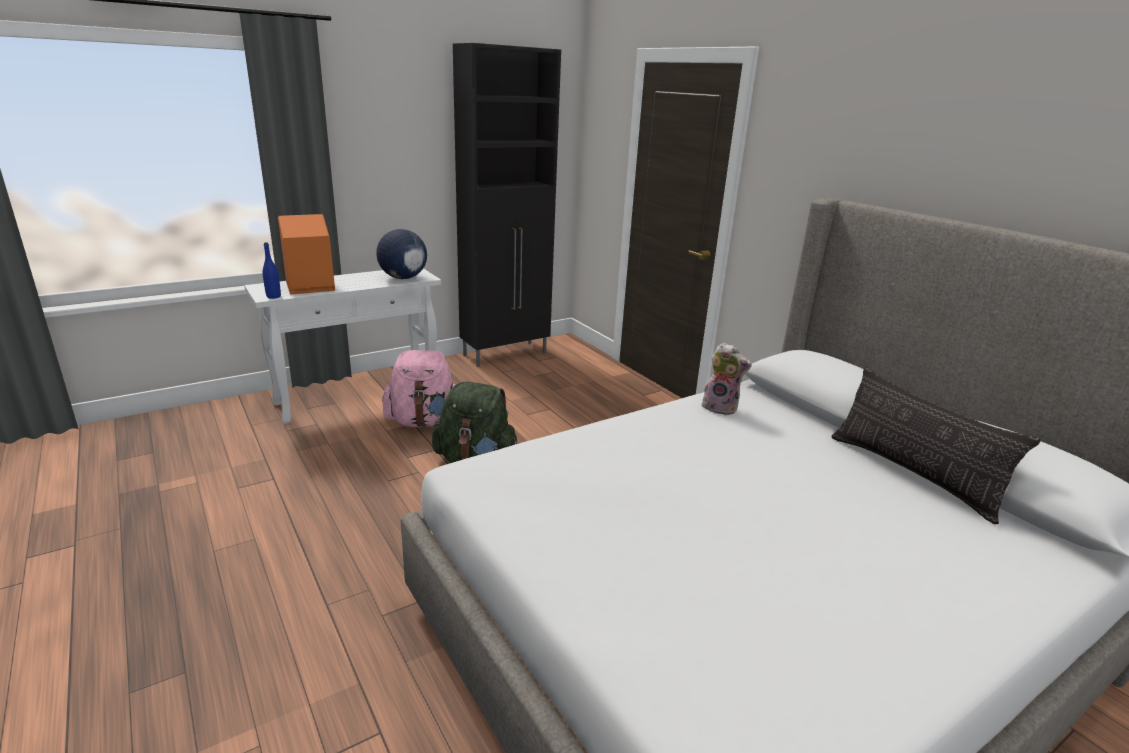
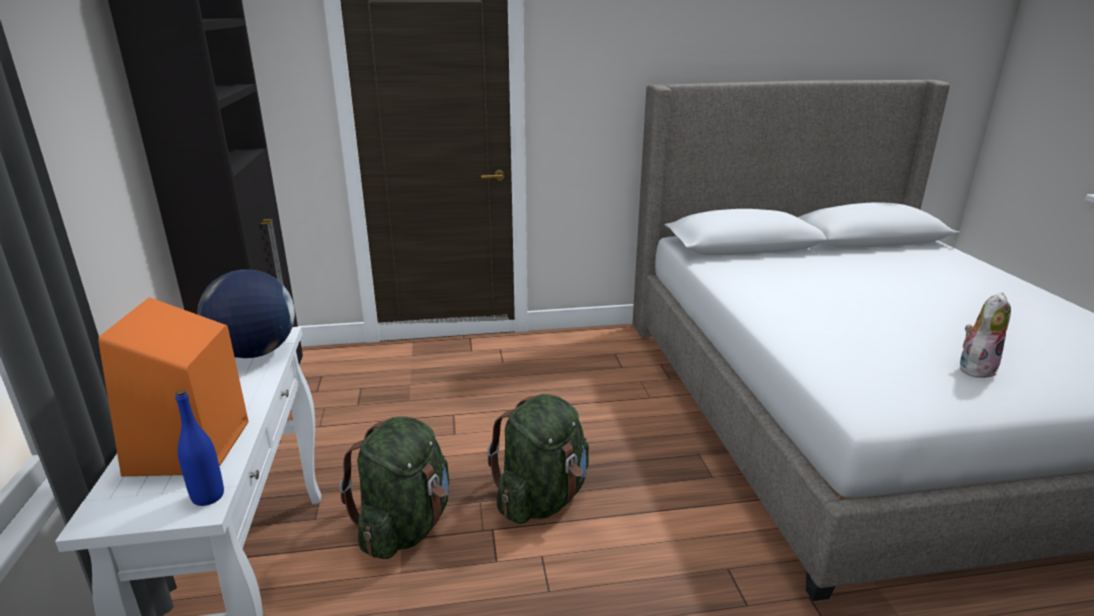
camera: 65 degrees left, 0 degrees up
pink backpack [382,350,456,427] -> green backpack [339,416,449,559]
plush toy [702,342,752,415] -> plush toy moved to [960,292,1011,378]
pillow [832,367,1041,524] -> none

